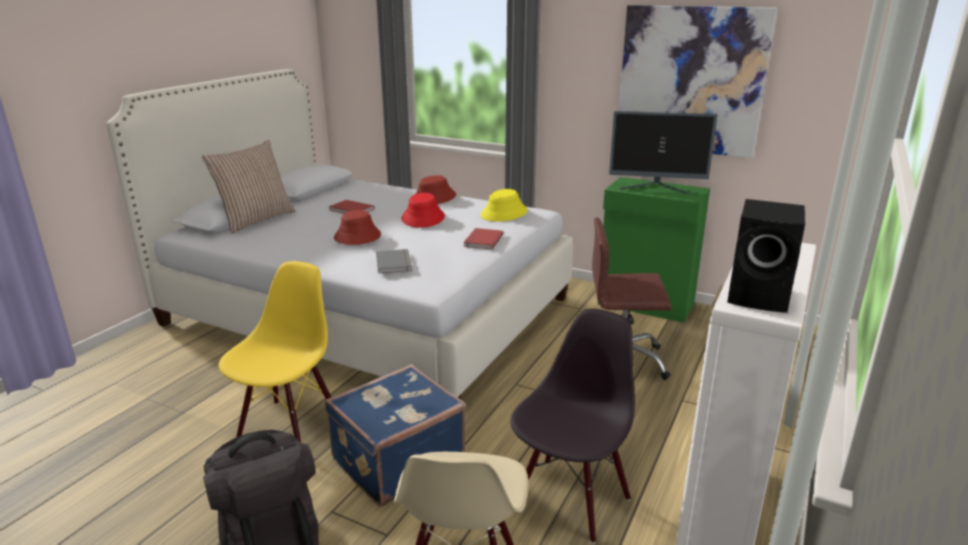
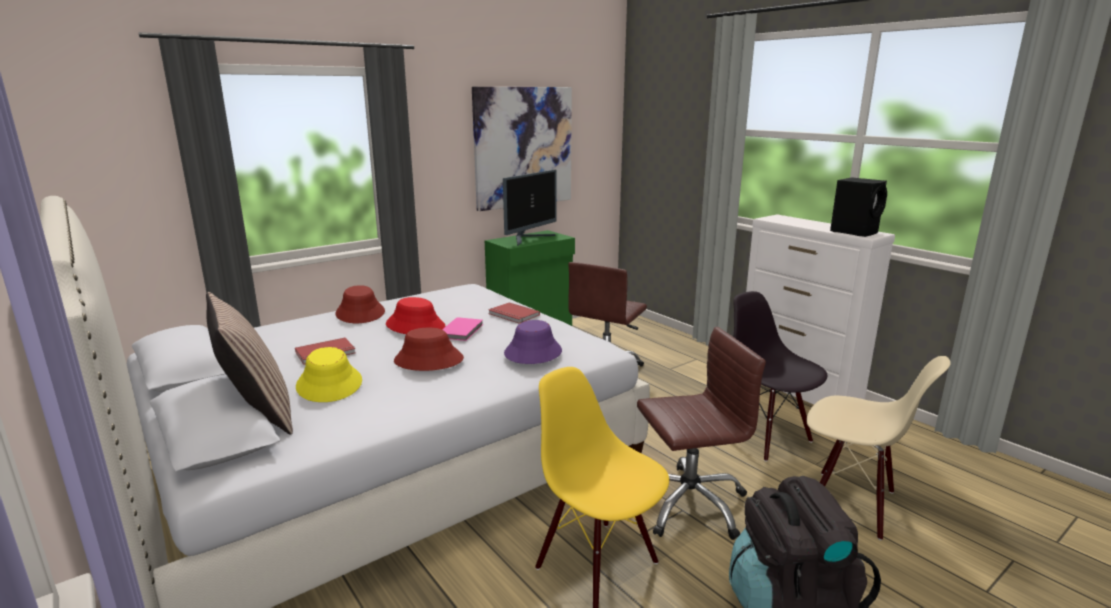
camera: 65 degrees left, 5 degrees down
blue suitcase [325,364,466,507] -> brown office chair [637,327,766,540]
grey book [376,249,412,273] -> purple hat [504,320,562,364]
yellow hat [481,189,528,222] -> yellow hat moved to [296,347,362,402]
none -> pink book [442,317,483,341]

